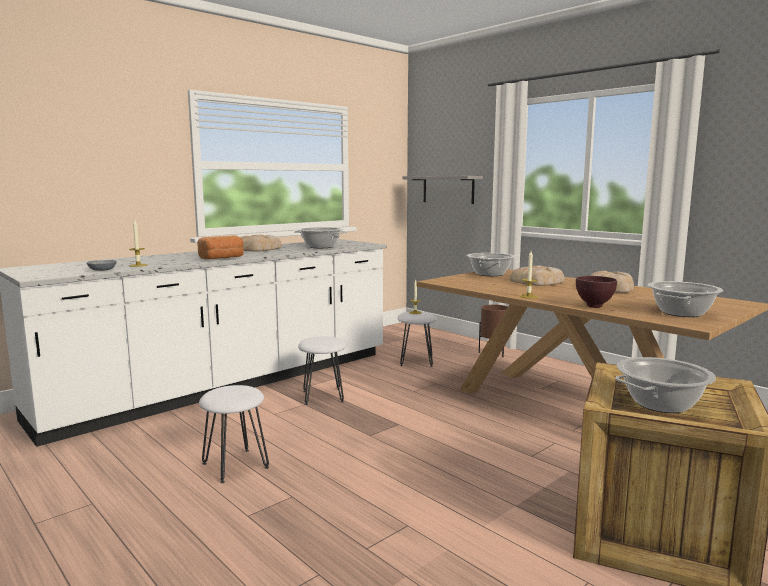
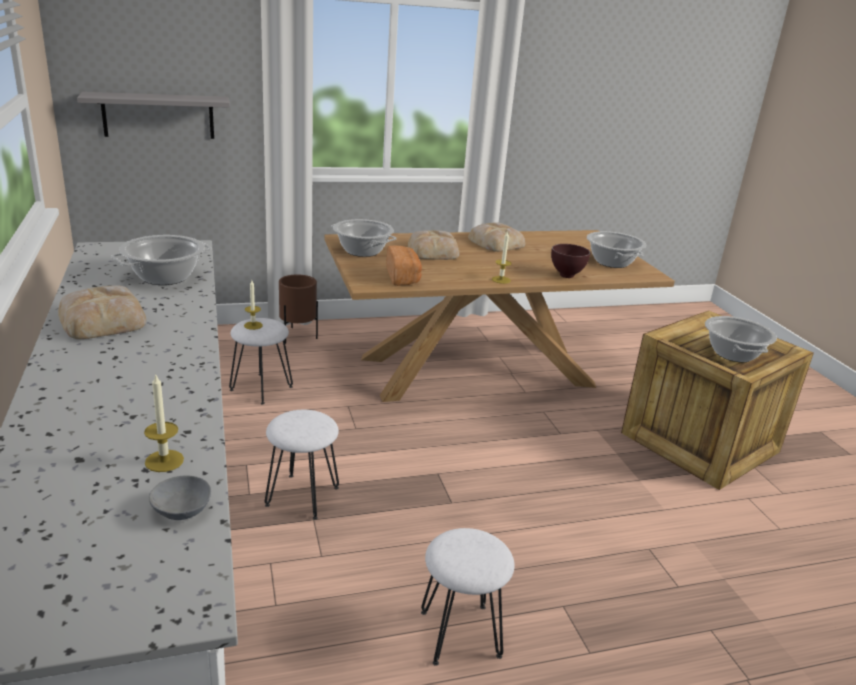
camera: 65 degrees left, 15 degrees up
bread [197,235,244,259] -> bread moved to [387,245,422,286]

